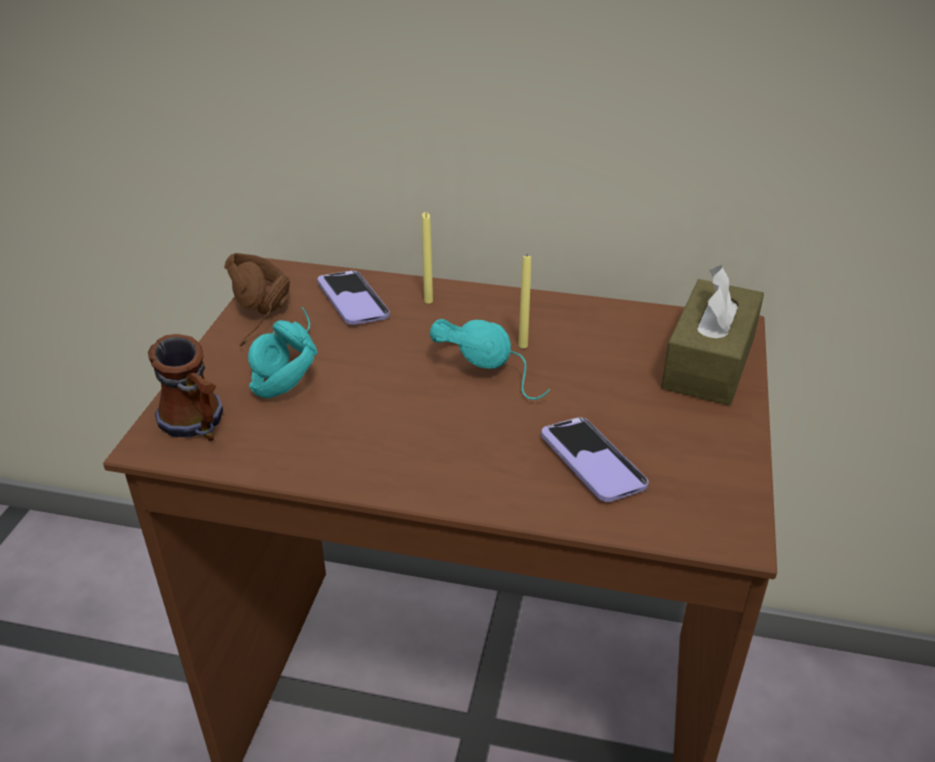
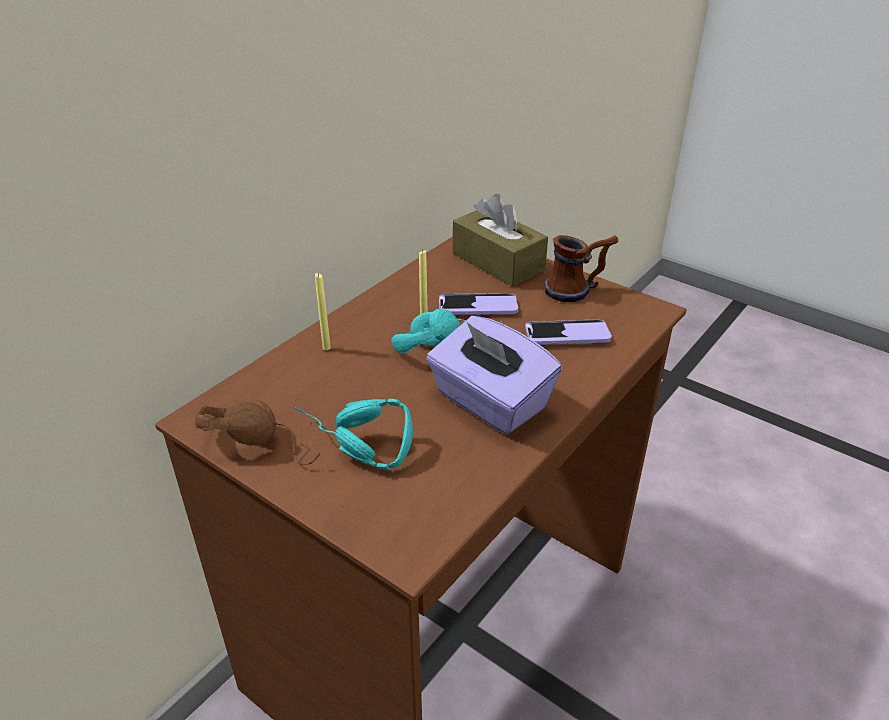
camera: 65 degrees left, 0 degrees up
mug [148,334,223,441] -> mug moved to [545,235,618,302]
phone [317,271,390,325] -> phone moved to [439,293,518,315]
none -> purple tissue box [426,316,562,434]

